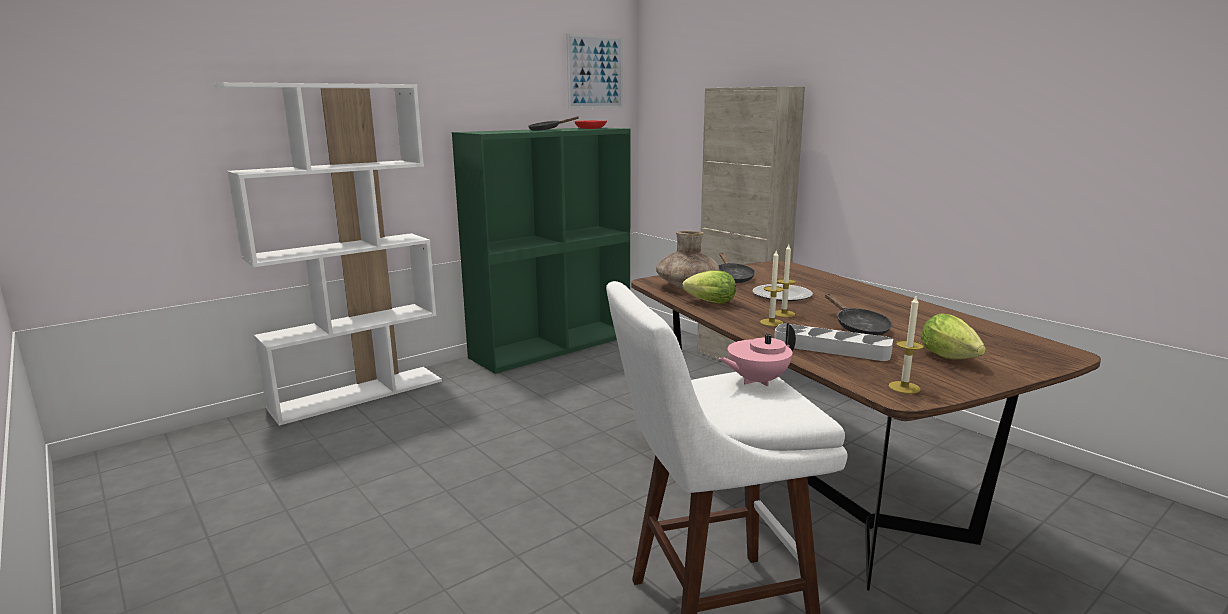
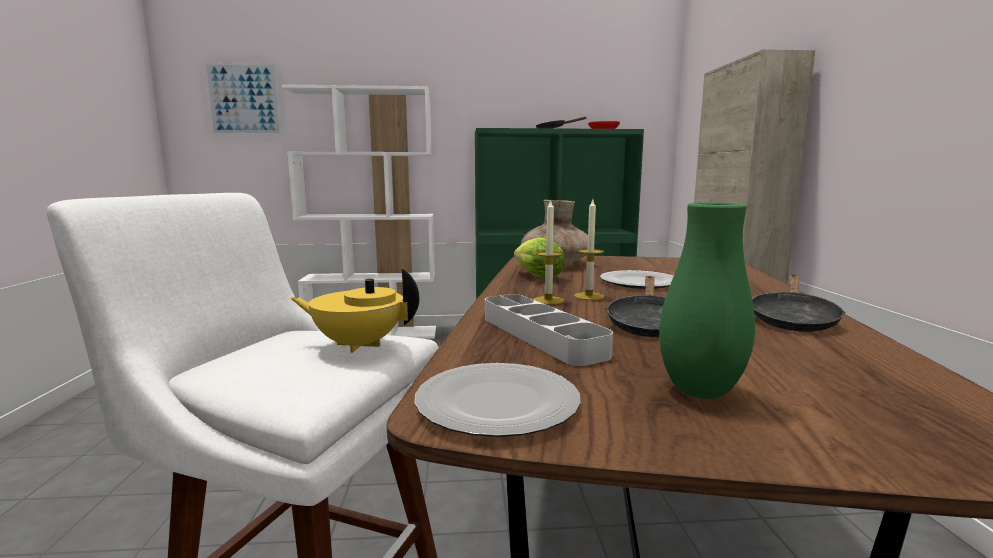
camera: 35 degrees right, 5 degrees down
picture [567,33,623,109] -> picture moved to [204,62,282,136]
black frying pan [718,253,755,283] -> black frying pan moved to [752,274,846,332]
pink teapot [718,323,796,386] -> yellow teapot [290,269,419,353]
candle [889,296,924,394] -> plate [415,363,581,437]
lettuce [921,313,986,359] -> green vase [659,202,755,399]

